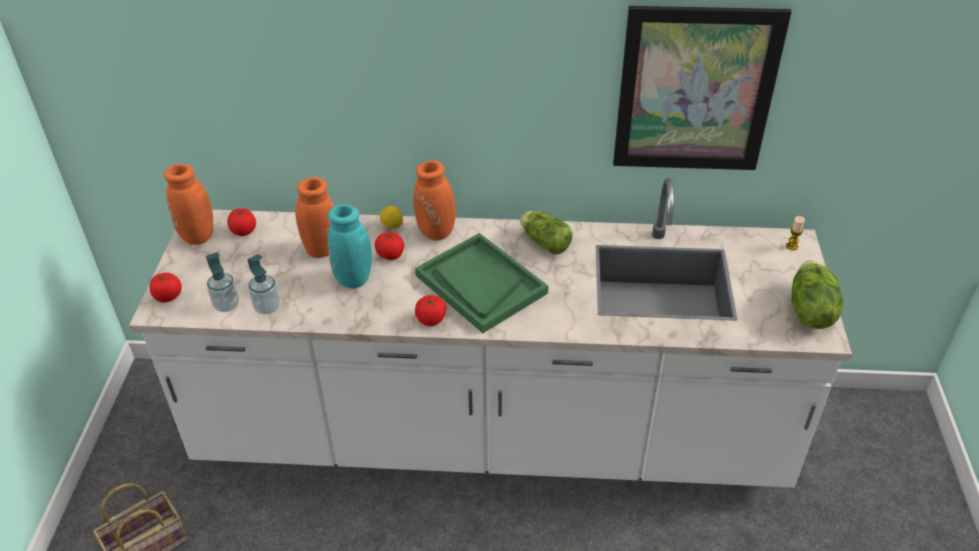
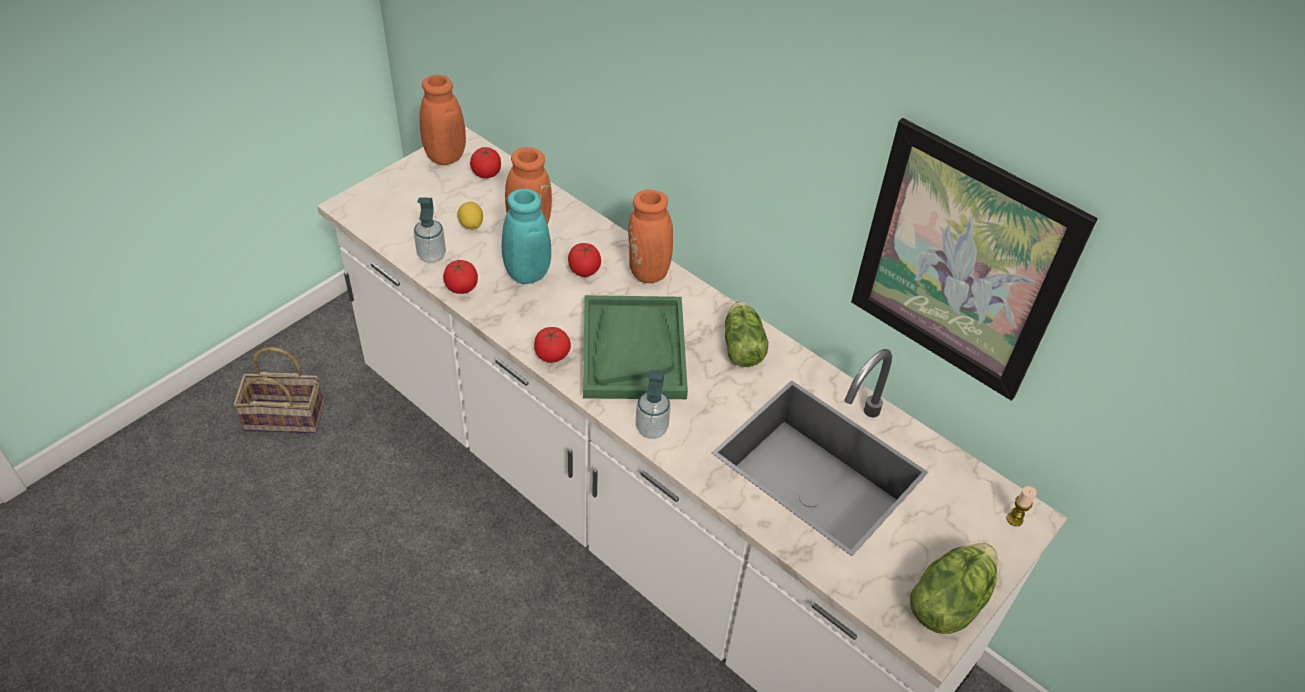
camera: 35 degrees right, 5 degrees up
tomato [150,273,182,302] -> tomato moved to [443,260,478,294]
soap dispenser [206,252,239,312] -> soap dispenser moved to [636,370,670,439]
lemon [380,206,403,229] -> lemon moved to [457,202,483,230]

